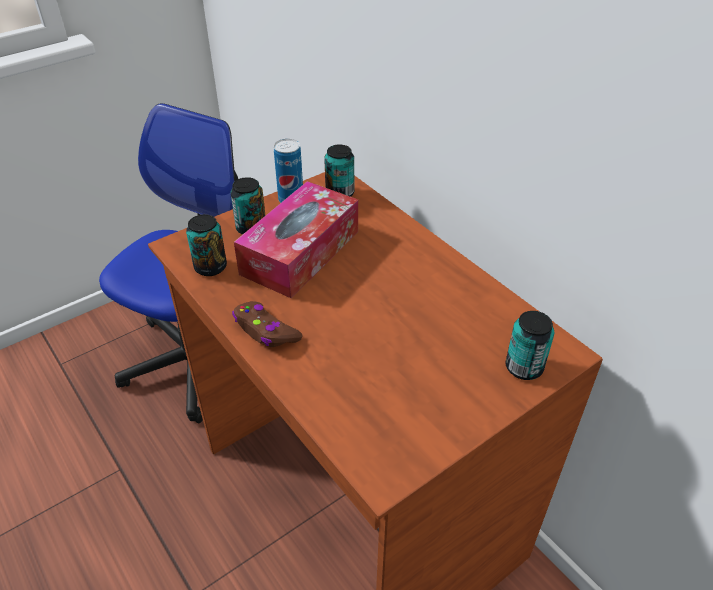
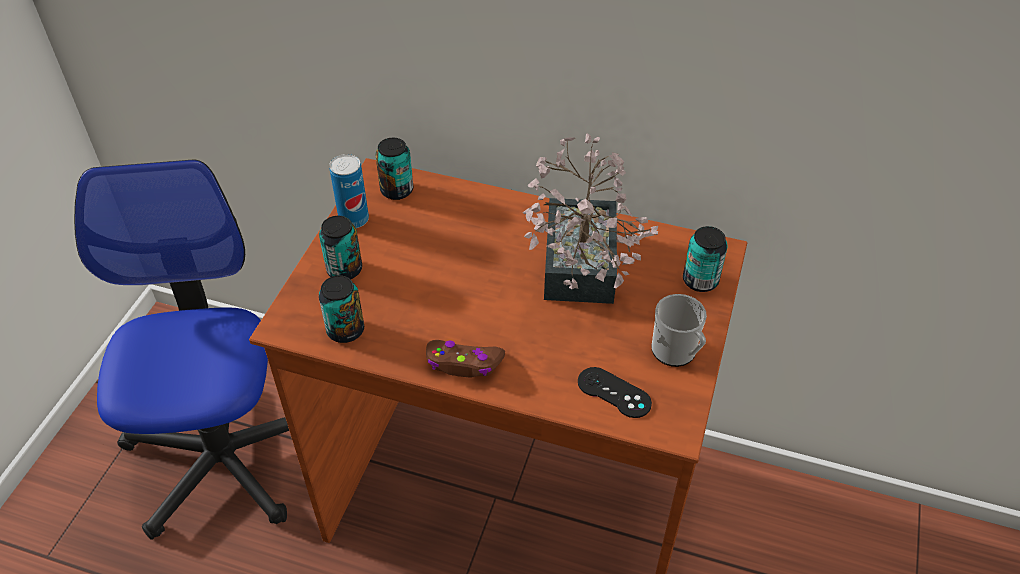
camera: 35 degrees left, 5 degrees up
tissue box [234,181,358,298] -> none
none -> potted plant [523,133,658,304]
none -> black game controller [578,367,652,418]
none -> mug [651,294,707,367]

